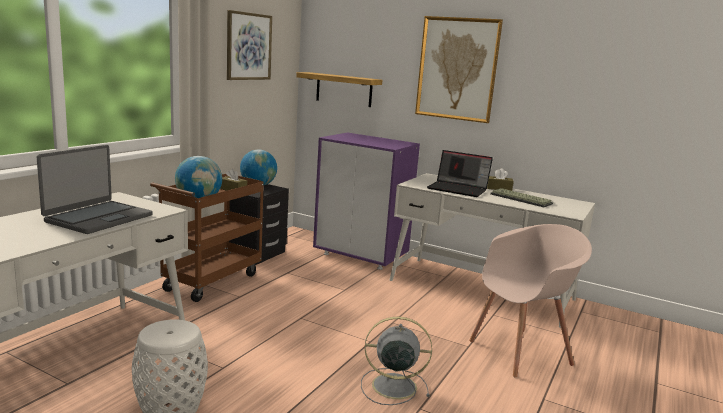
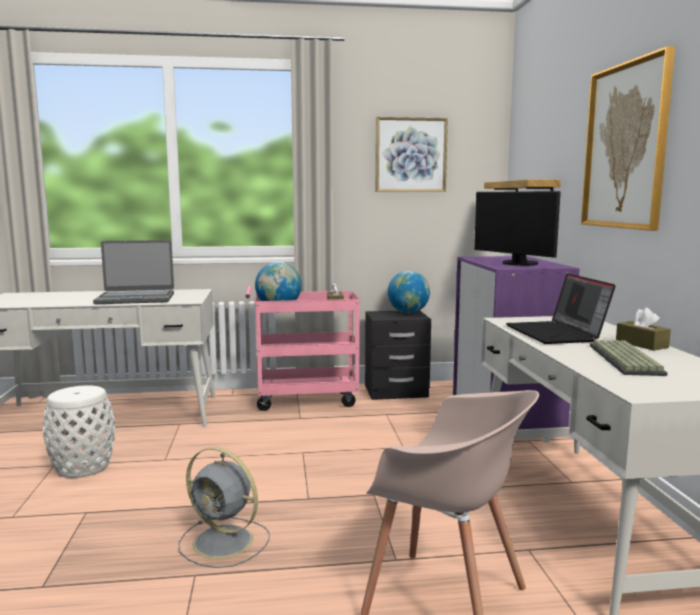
camera: 55 degrees right, 5 degrees down
brown cart [150,174,264,302] -> pink cart [246,286,360,411]
grey fan [361,317,432,405] -> grey fan turned 150 degrees clockwise [178,447,270,568]
none -> monitor [474,191,561,266]

